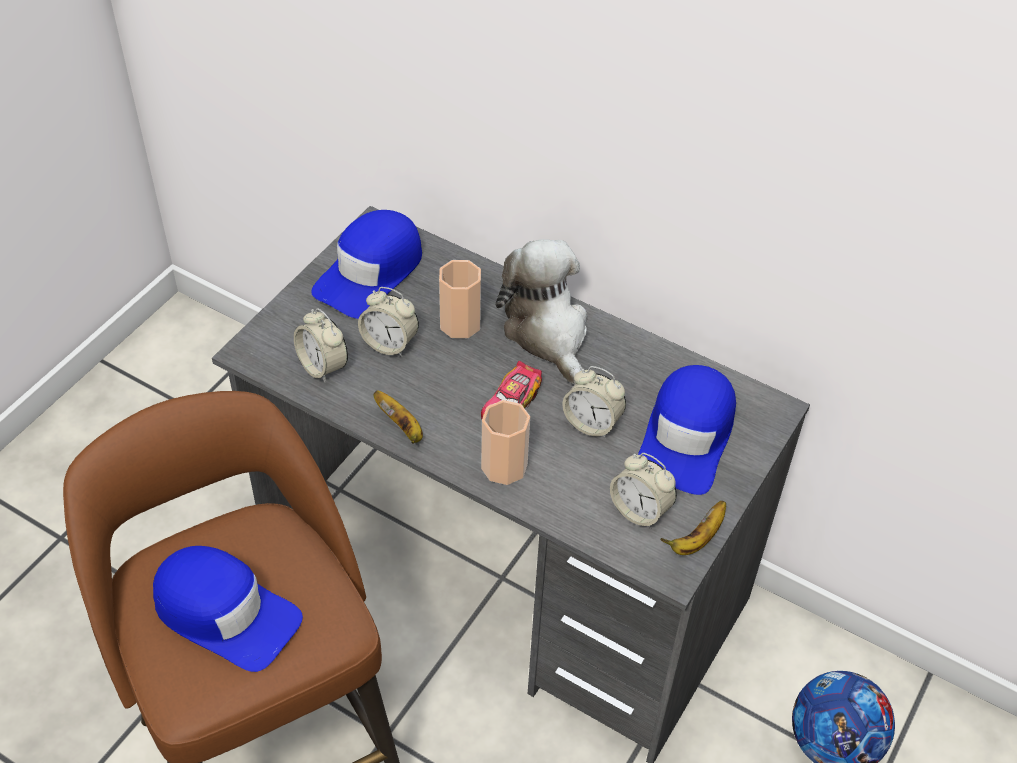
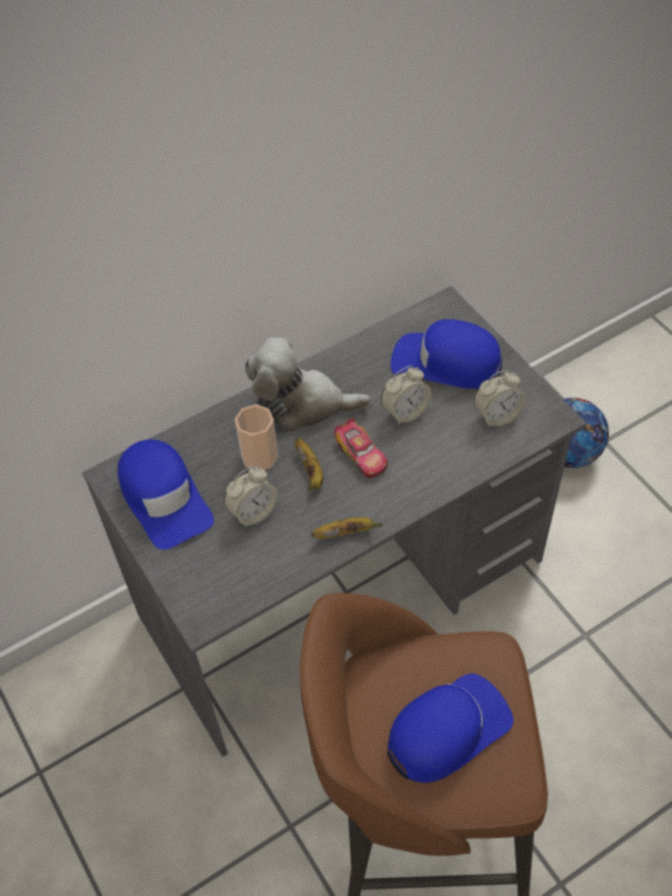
camera: 60 degrees left, 5 degrees up
alarm clock [294,308,348,383] -> none
cup [481,400,530,485] -> none
blue cap [638,365,736,495] -> blue cap turned 150 degrees clockwise [391,319,502,389]
banana [660,501,726,555] -> banana moved to [295,438,323,490]

